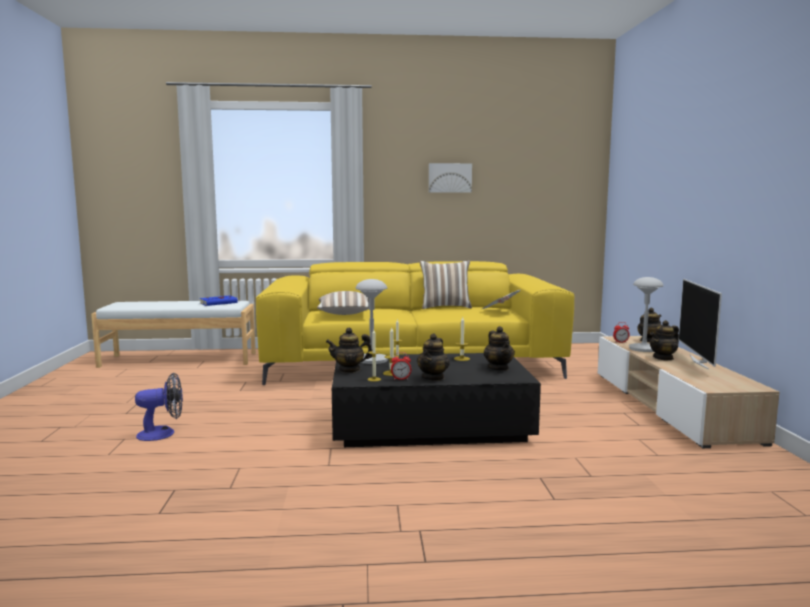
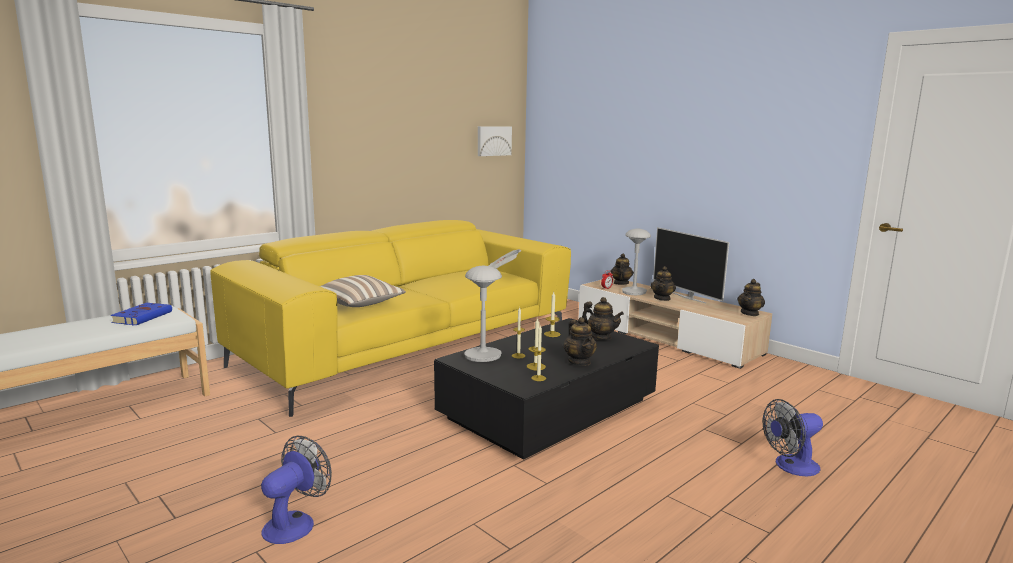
camera: 40 degrees left, 5 degrees up
teapot [326,328,373,373] -> teapot moved to [738,279,765,316]
alarm clock [391,352,411,380] -> none
pillow [420,260,472,309] -> none
picture [429,163,472,193] -> picture moved to [478,126,512,156]
none -> fan [763,399,823,476]

